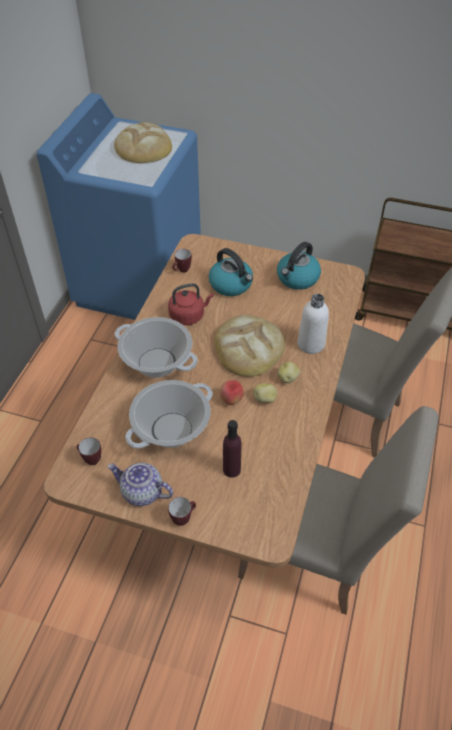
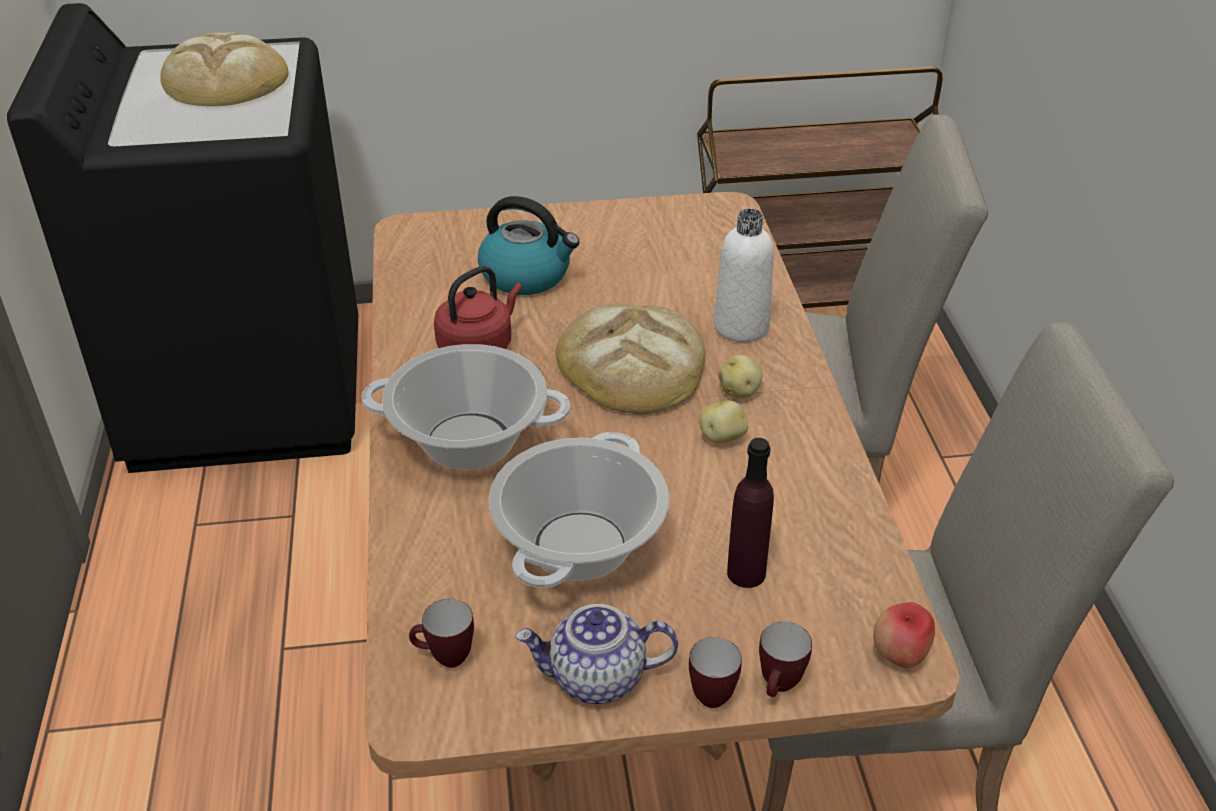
camera: 25 degrees left, 10 degrees down
blue washing machine [37,93,201,320] -> black washing machine [7,3,358,473]
mug [172,249,192,273] -> mug moved to [759,622,812,697]
apple [220,380,244,405] -> apple moved to [873,602,935,668]
kettle [277,242,321,290] -> none

